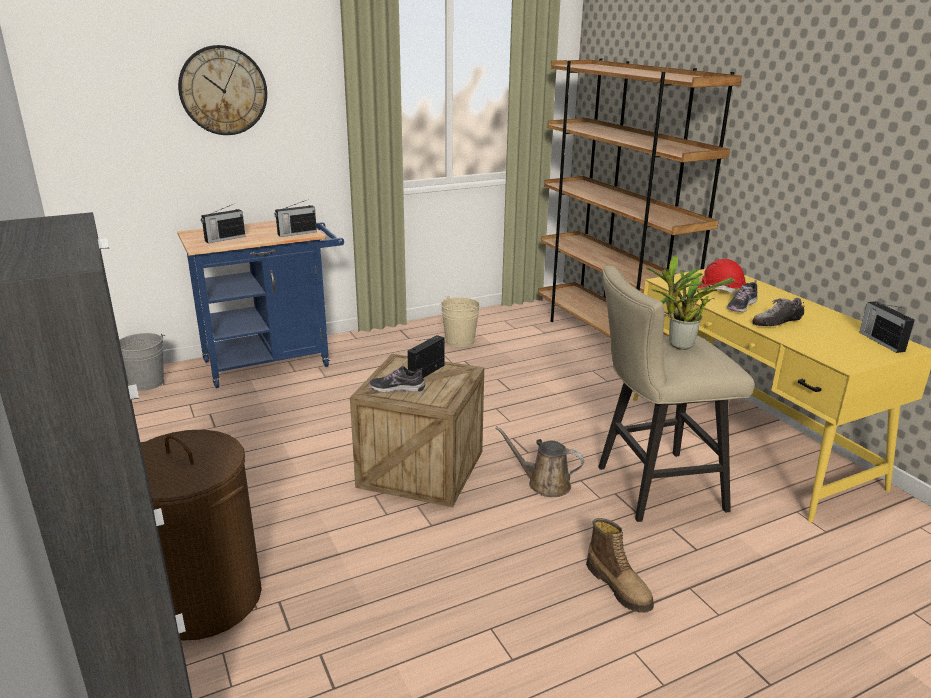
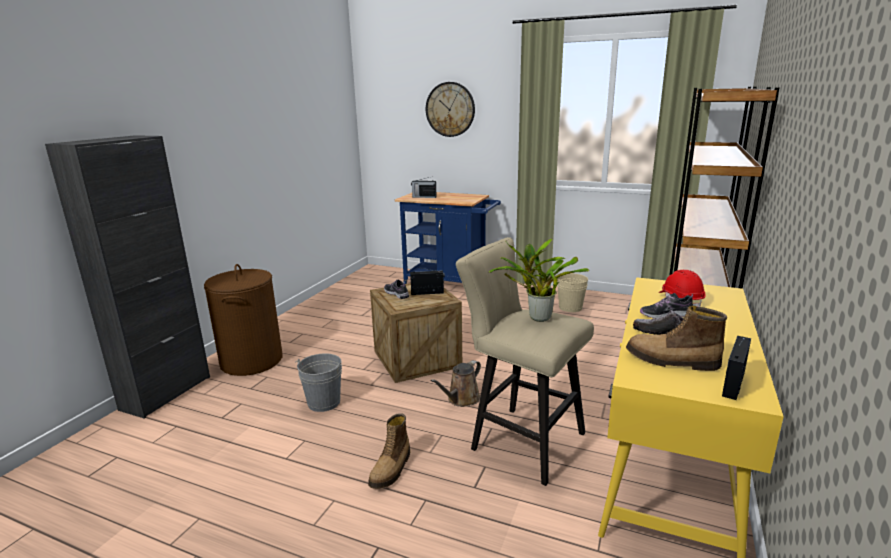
camera: 50 degrees right, 5 degrees down
grey bucket [119,333,165,391] -> grey bucket moved to [296,353,342,412]
radio [274,200,317,237] -> none
brown watering can [495,426,584,497] -> brown watering can turned 120 degrees counterclockwise [430,360,481,407]
none -> boot [626,306,727,371]

